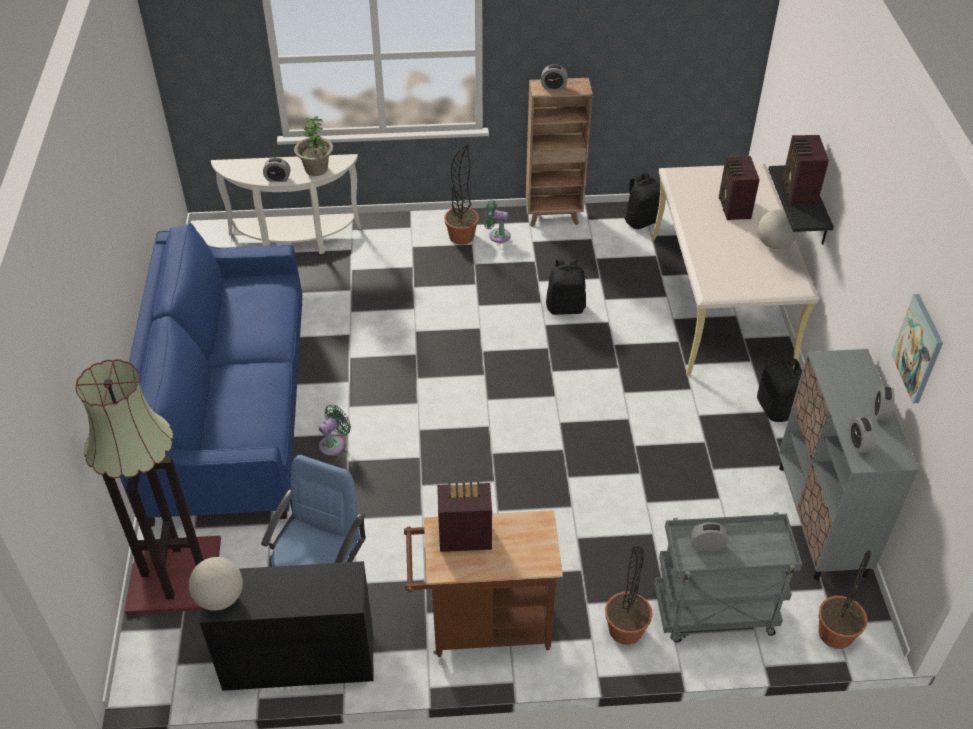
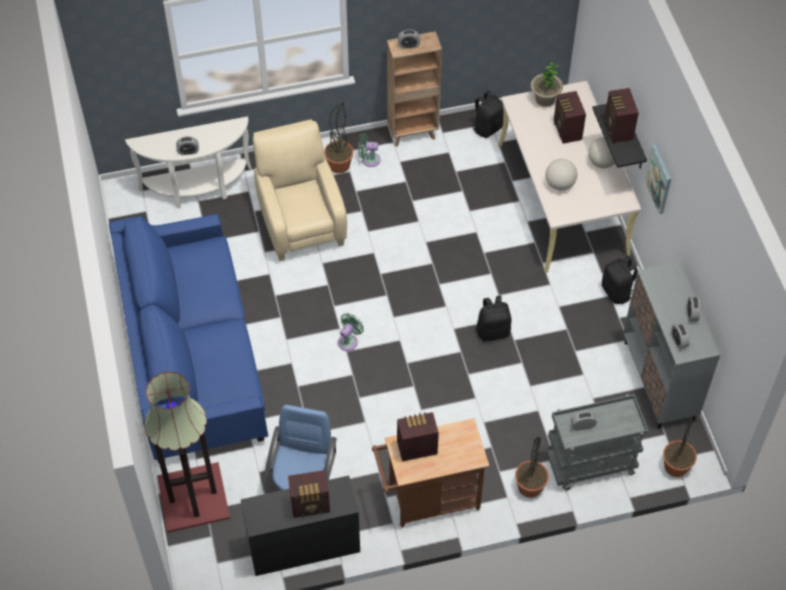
camera: 10 degrees left, 10 degrees up
globe [189,557,243,611] -> globe moved to [546,159,577,190]
potted plant [294,116,334,176] -> potted plant moved to [531,62,563,107]
green fan [319,404,351,456] -> green fan moved to [338,313,364,351]
black backpack [546,259,586,315] -> black backpack moved to [476,295,512,342]
picture [891,294,943,403] -> picture moved to [645,144,671,214]
none -> beige armchair [253,119,347,261]
none -> radio [288,470,330,518]

